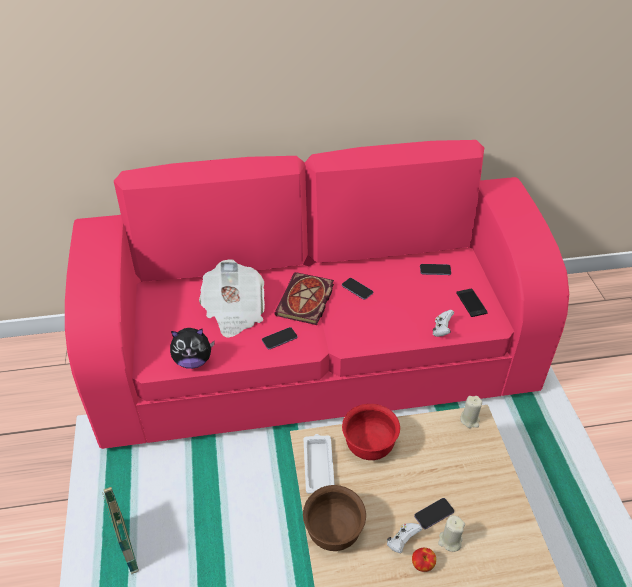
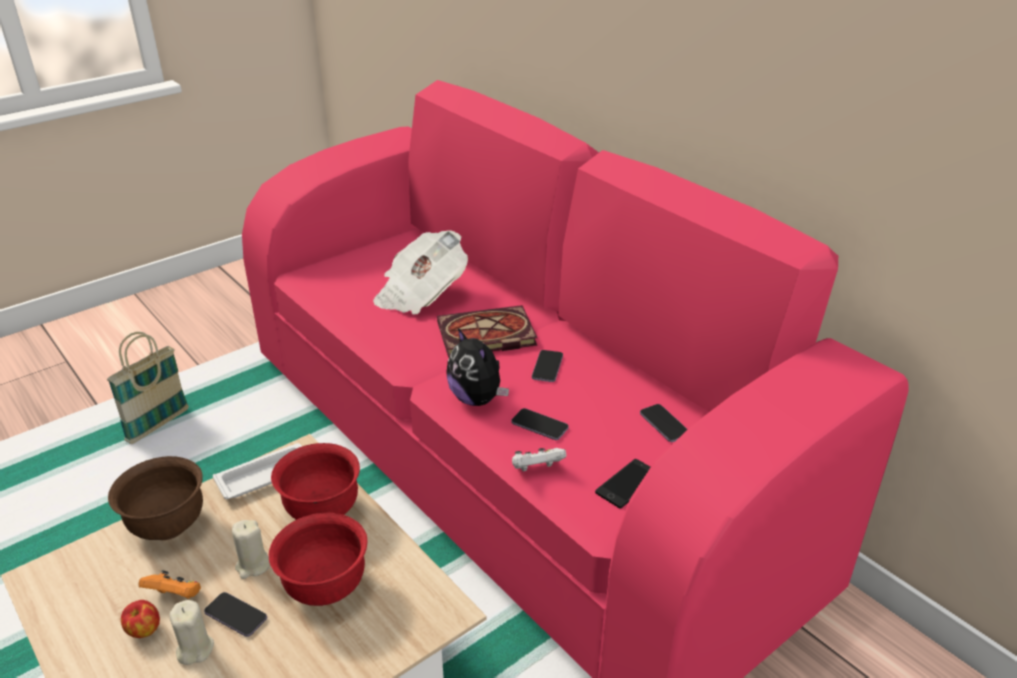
camera: 60 degrees right, 10 degrees down
plush toy [170,328,215,369] -> plush toy moved to [446,328,509,406]
phone [262,327,297,349] -> phone moved to [511,408,569,440]
white game controller [387,523,422,553] -> orange game controller [139,570,201,599]
beige candle [460,396,482,428] -> beige candle moved to [232,520,270,579]
none -> red bowl [269,513,367,606]

